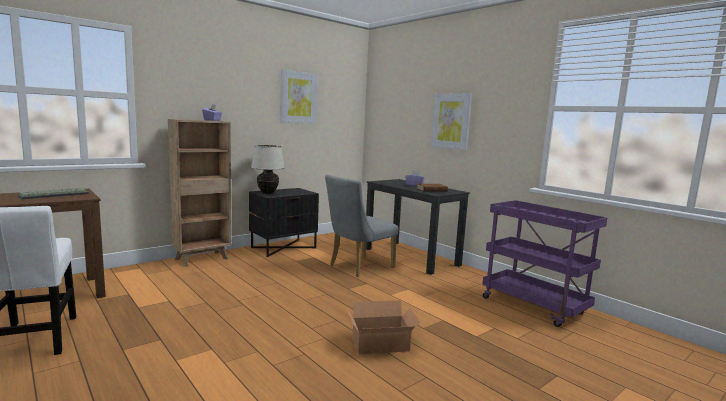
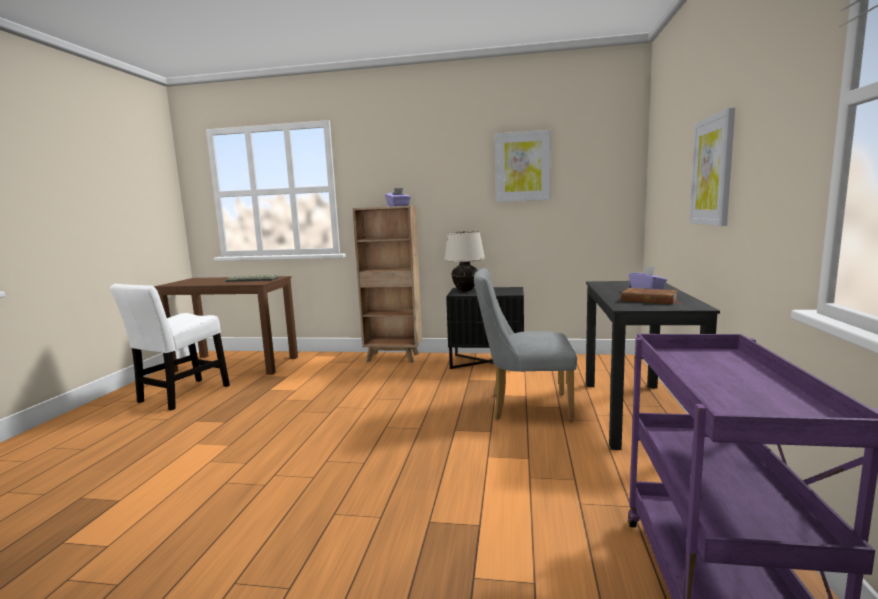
camera: 50 degrees right, 0 degrees up
cardboard box [348,300,420,354] -> none

